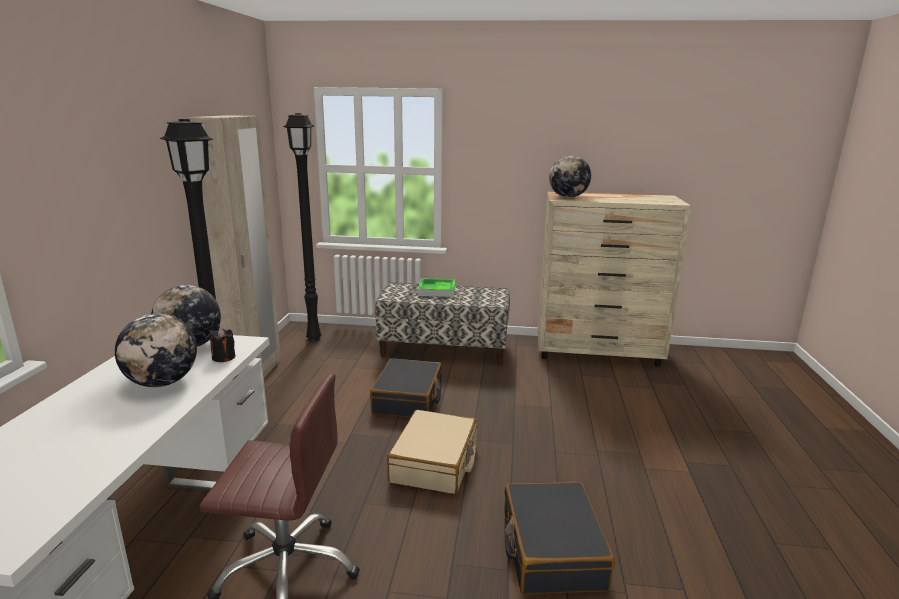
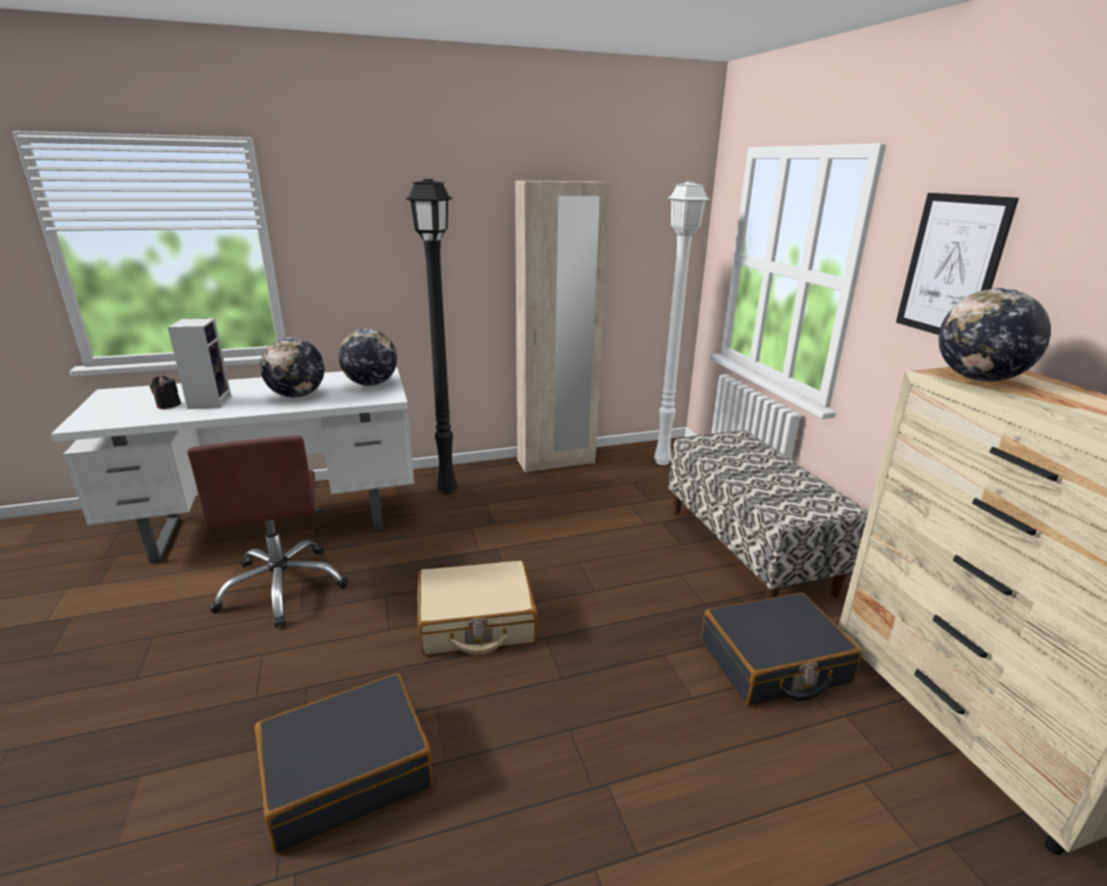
camera: 65 degrees right, 5 degrees up
black candle [209,328,235,362] -> black candle moved to [150,376,181,409]
black floor lamp [283,113,321,341] -> white floor lamp [654,182,711,465]
black suitcase [370,358,442,417] -> black suitcase moved to [701,592,862,706]
tray [418,278,455,297] -> none
none -> speaker [168,318,231,409]
none -> picture [896,193,1019,335]

